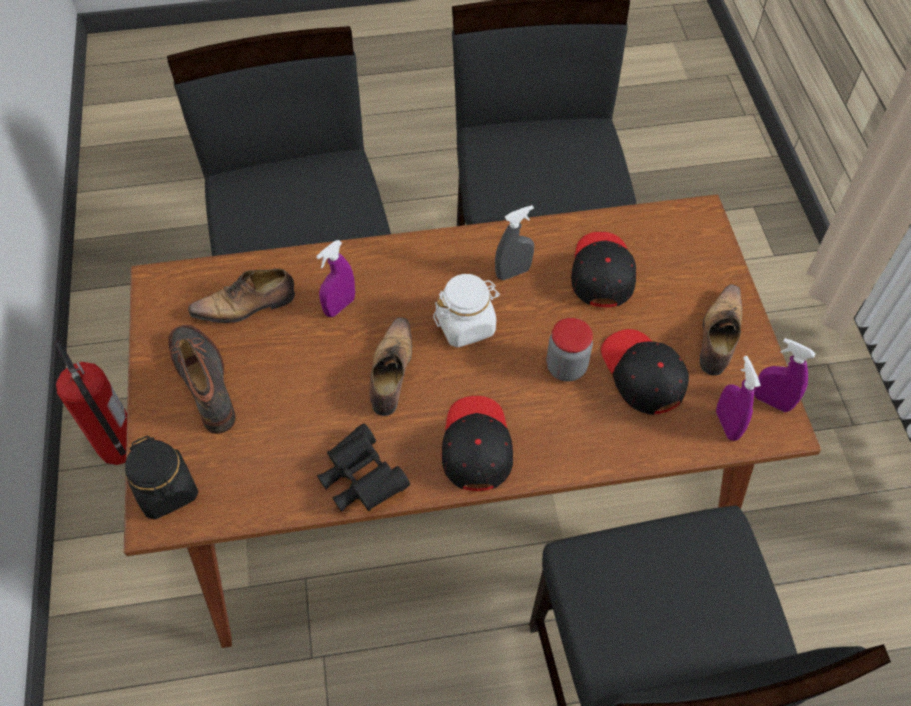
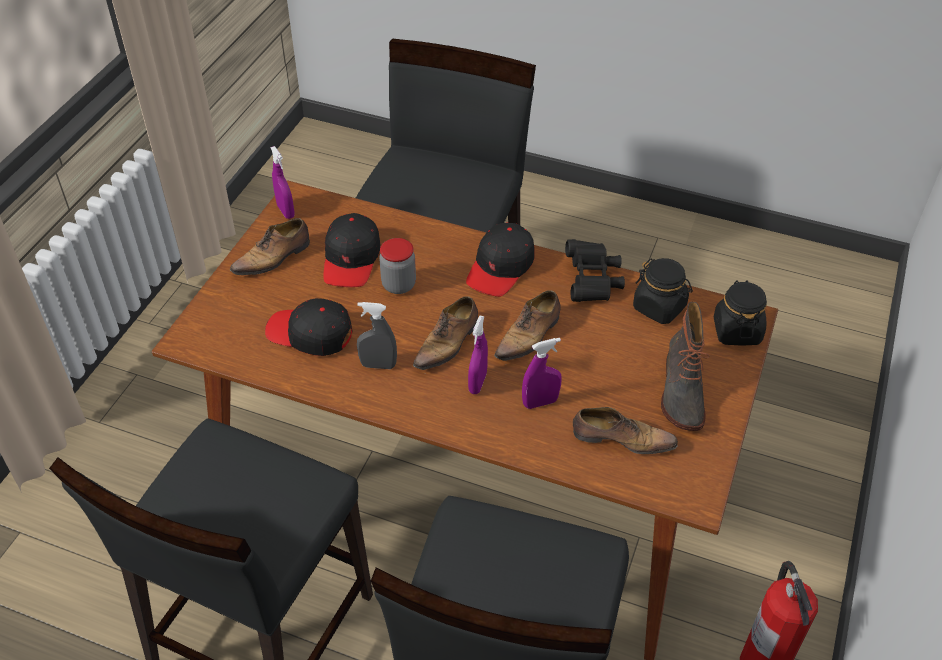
camera: 150 degrees left, 10 degrees down
white jar [433,274,500,348] -> shoe [413,296,478,370]
black cap [571,232,636,307] -> black cap turned 75 degrees clockwise [265,298,353,356]
purple spray bottle [716,356,761,441] -> purple spray bottle moved to [468,316,488,394]
none -> black jar [633,258,693,324]

